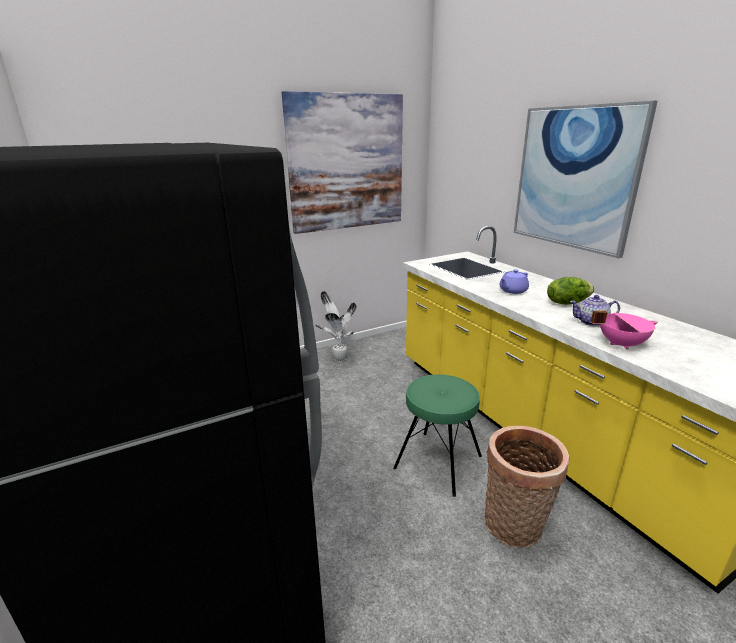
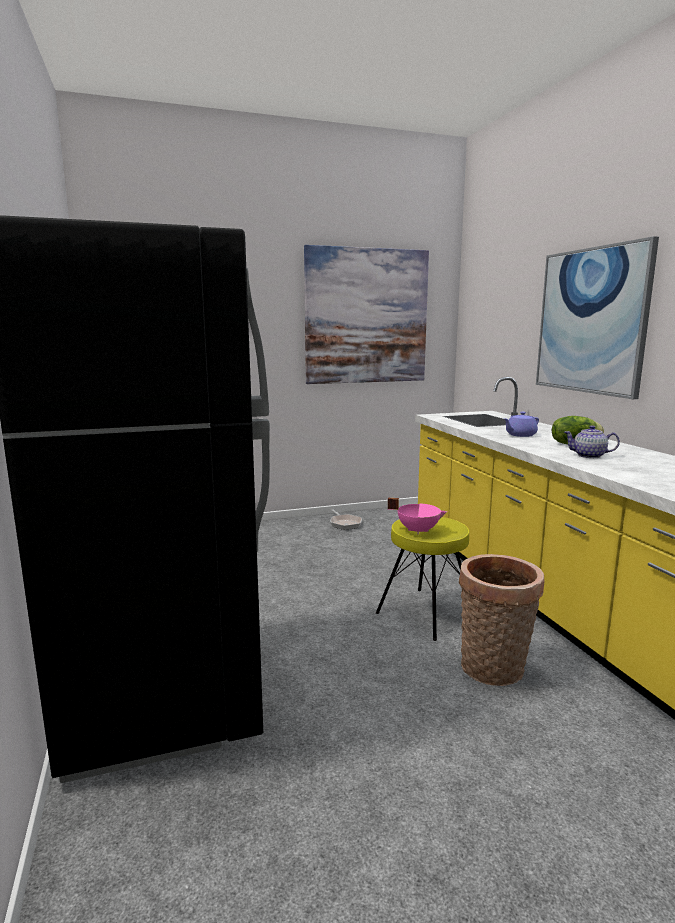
camera: 10 degrees right, 10 degrees down
potted plant [315,291,356,362] -> frying pan [330,509,362,530]
green stool [393,374,482,497] -> yellow stool [376,517,469,641]
pink cooking pot [591,311,658,350] -> pink cooking pot moved to [388,498,447,535]

